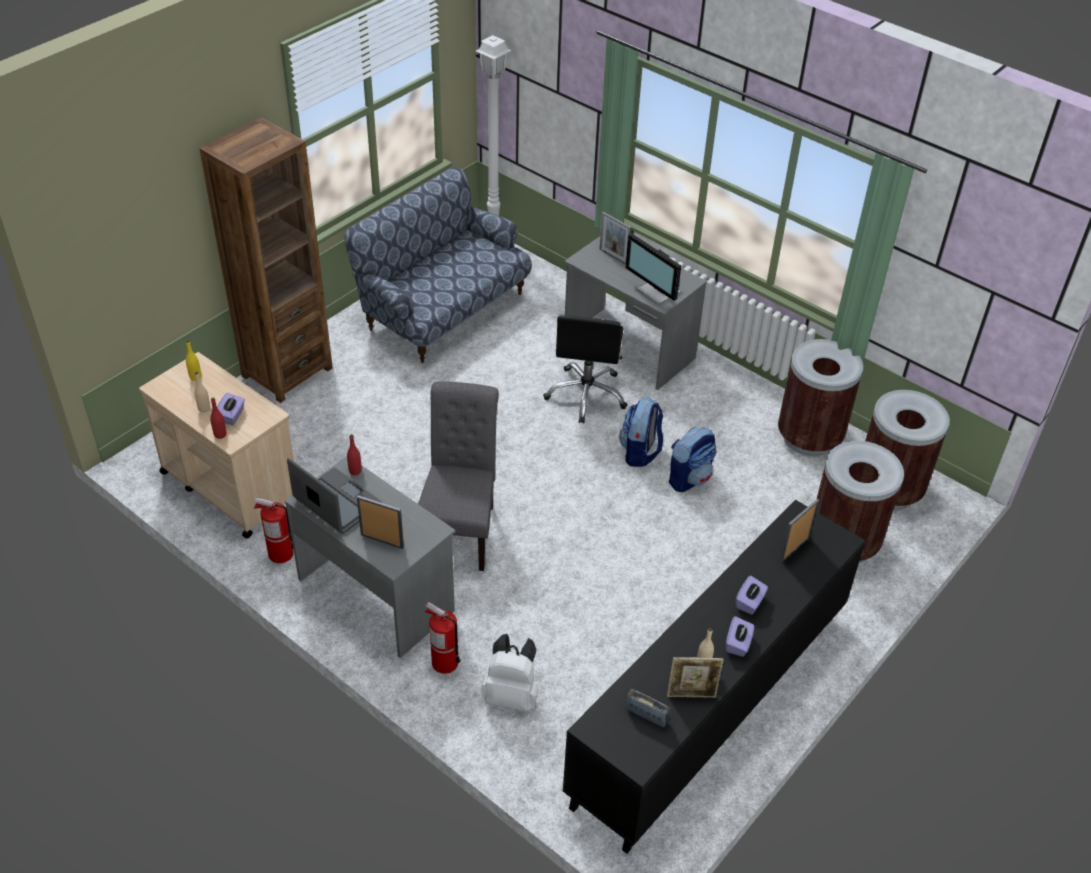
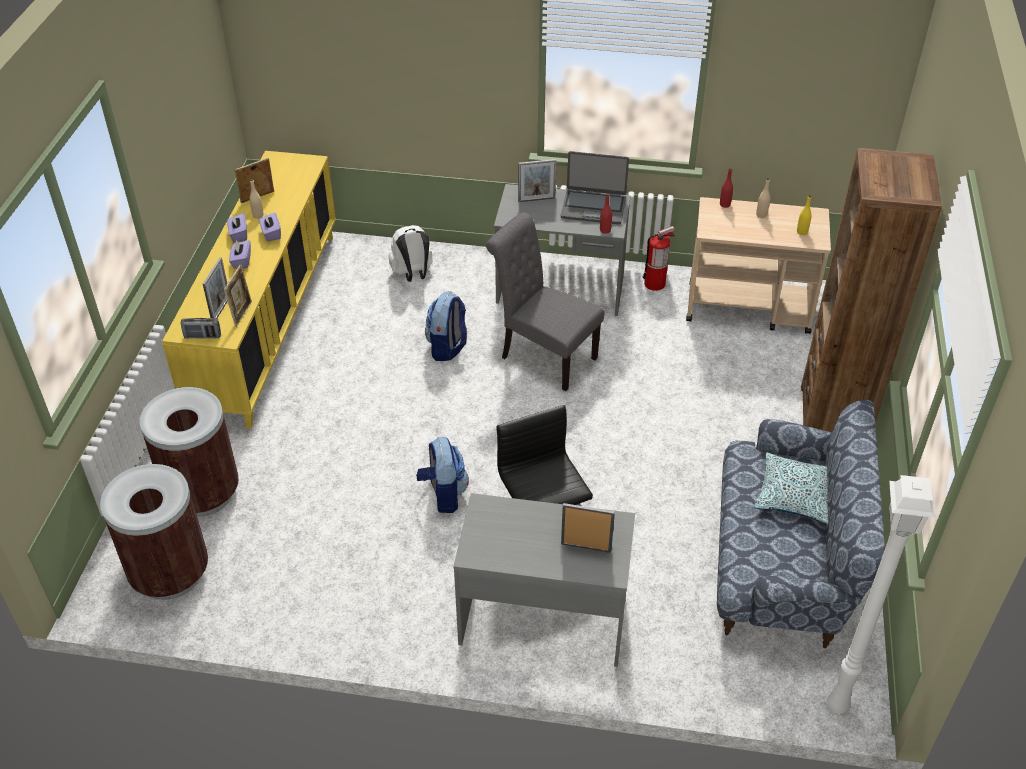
camera: 150 degrees right, 0 degrees up
purple tissue box [217,393,245,425] -> purple tissue box moved to [259,212,281,241]
grey chair [418,382,499,571] -> grey chair turned 150 degrees clockwise [486,213,604,391]
fire extinguisher [425,602,461,674] -> none
black cabinet [563,500,865,854] -> yellow cabinet [162,151,336,429]
monitor [626,233,681,305] -> none
radio [626,688,670,727] -> radio moved to [181,318,221,339]
backpack [669,426,717,492] -> backpack moved to [425,292,467,361]
brown trash can [778,339,863,456] -> none
none -> picture frame [224,265,252,327]
none -> pillow [754,453,828,524]

